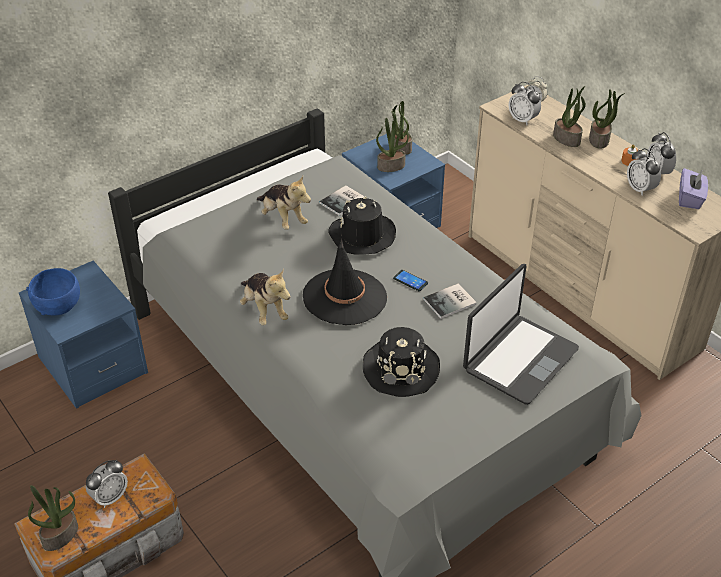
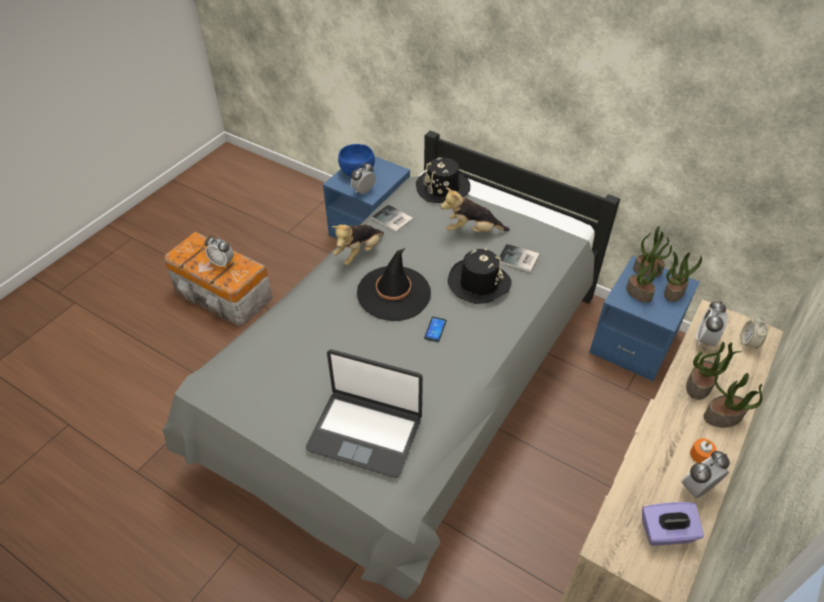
camera: 70 degrees right, 5 degrees up
potted plant [28,485,78,551] -> potted plant moved to [633,226,672,277]
plush toy [257,176,311,230] -> plush toy turned 60 degrees clockwise [441,187,510,232]
black hat [363,327,440,397] -> black hat moved to [416,157,470,203]
book [423,283,477,319] -> book moved to [372,204,413,233]
alarm clock [627,148,661,196] -> alarm clock moved to [351,162,376,194]

